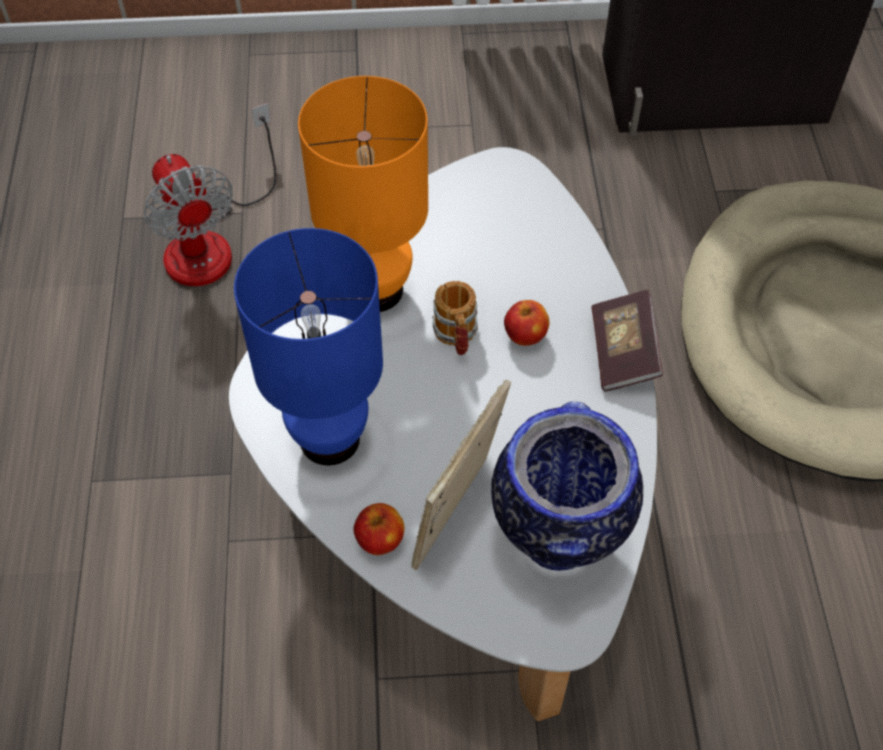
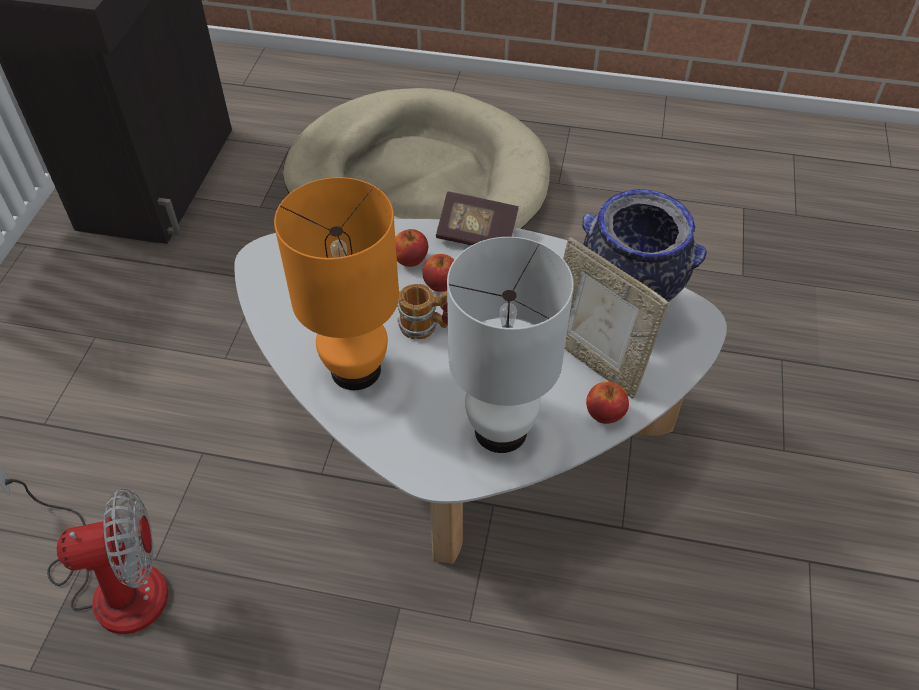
camera: 75 degrees left, 5 degrees down
blue table lamp [234,228,383,465] -> white table lamp [447,237,574,453]
none -> apple [395,229,428,267]

